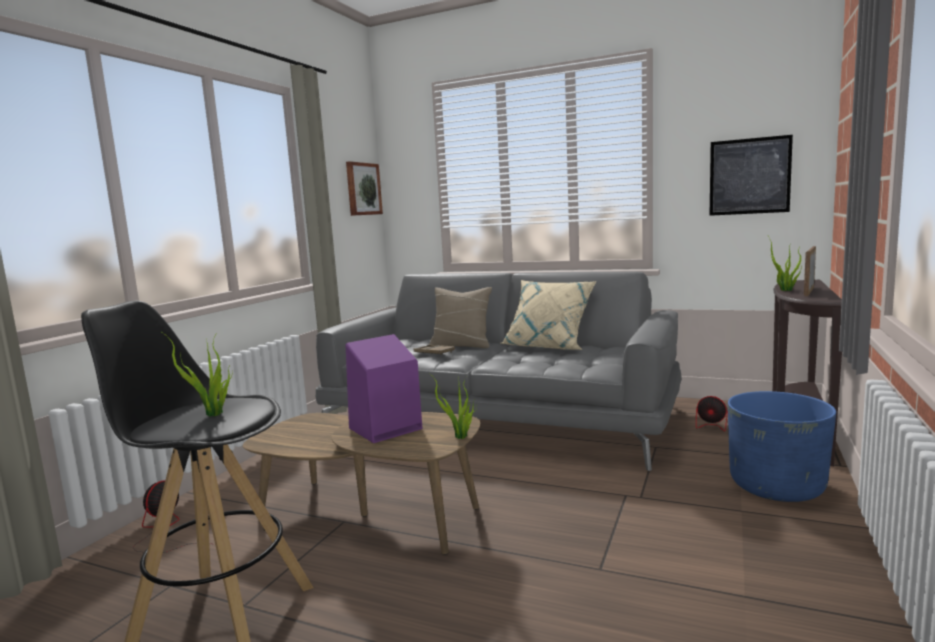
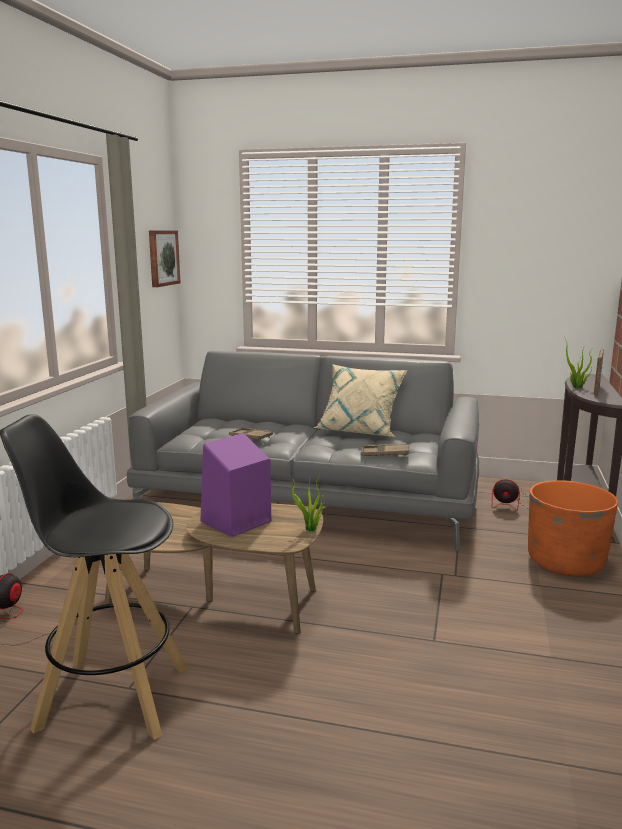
camera: 10 degrees left, 5 degrees up
potted plant [163,333,232,417] -> none
beige pillow [429,287,492,348] -> none
picture [710,135,793,216] -> none
blue planter [728,391,836,502] -> orange planter [528,480,618,576]
none -> brown tray [361,444,409,456]

